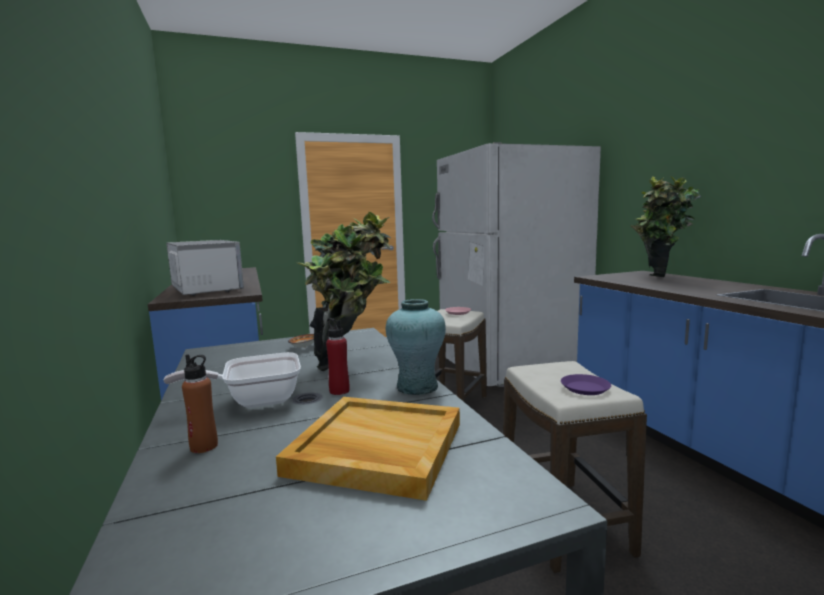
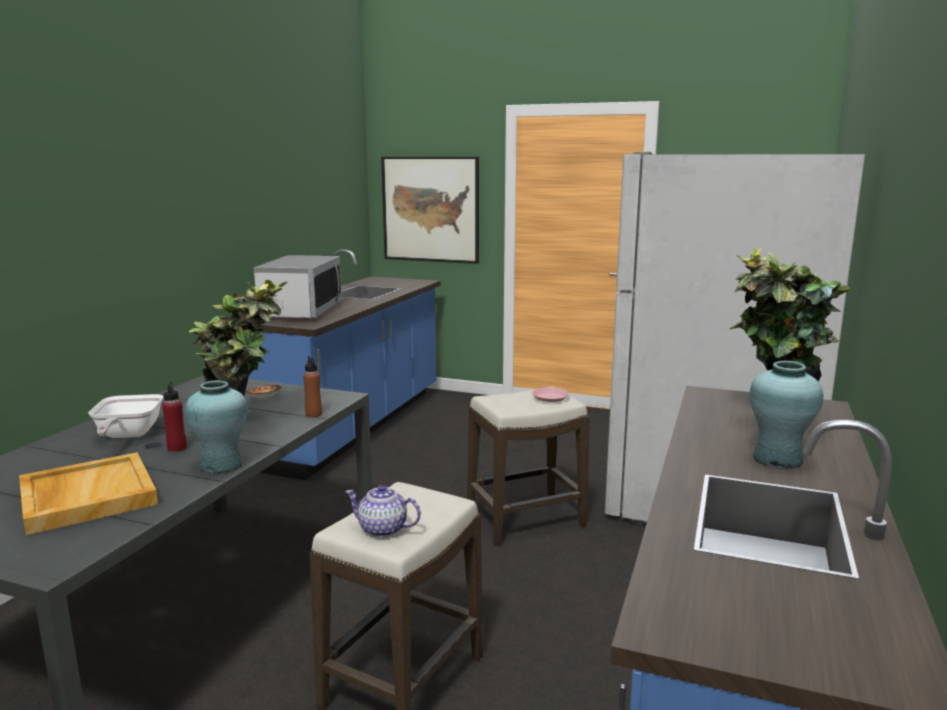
camera: 40 degrees right, 5 degrees up
frying pan [163,352,301,408] -> frying pan turned 120 degrees counterclockwise [88,394,163,438]
brown bottle [182,354,218,453] -> brown bottle moved to [303,356,322,417]
purple plate [561,374,611,395] -> teapot [345,485,421,537]
none -> picture [381,157,479,264]
none -> turquoise vase [750,361,824,469]

